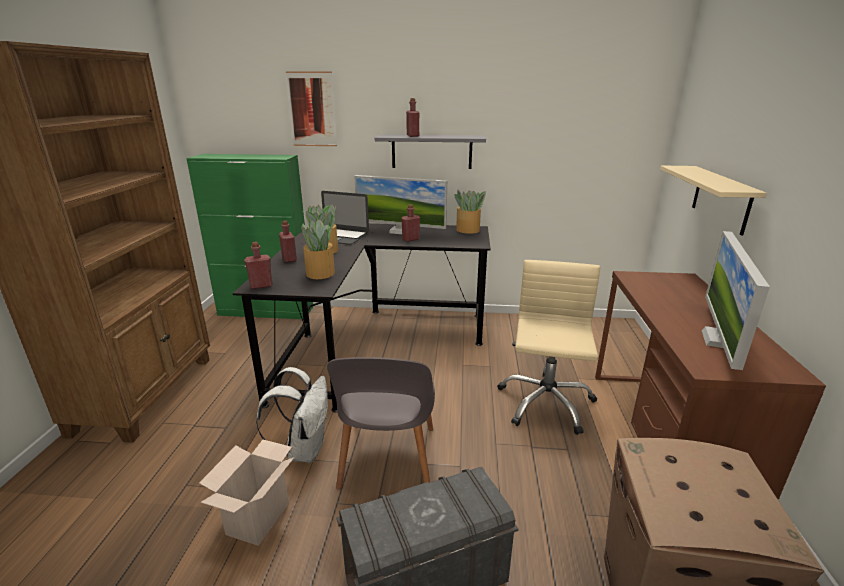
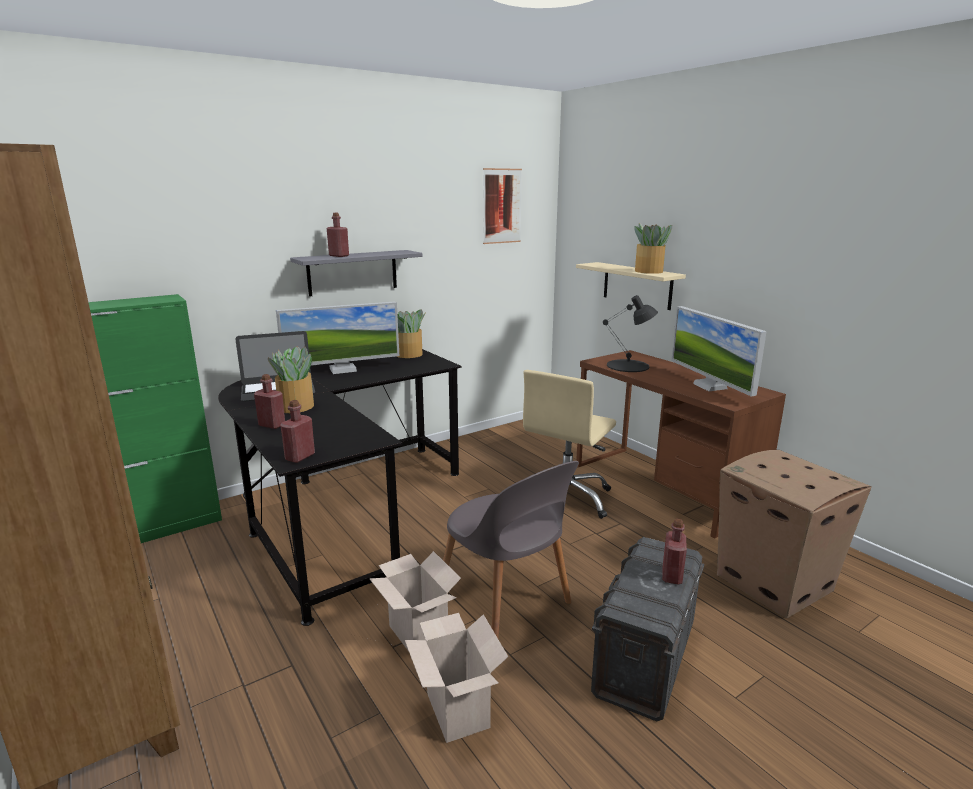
camera: 40 degrees left, 5 degrees down
white backpack [256,367,328,463] -> cardboard box [369,551,461,650]
picture [286,71,337,146] -> picture moved to [483,168,522,244]
potted plant [301,219,335,279] -> potted plant moved to [634,223,673,274]
red bottle [401,204,420,242] -> red bottle moved to [662,519,687,584]
beige office chair [498,260,600,435] -> beige office chair turned 120 degrees counterclockwise [523,370,616,519]
none -> black table lamp [603,295,658,372]

